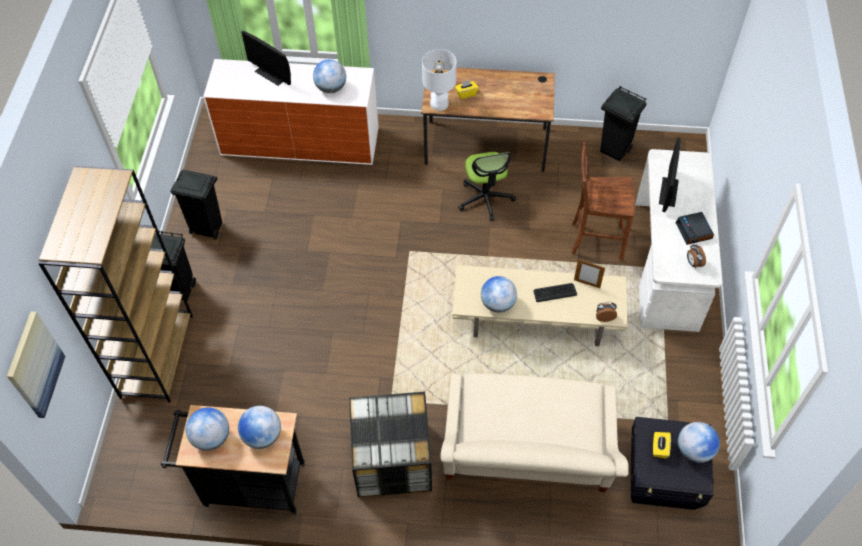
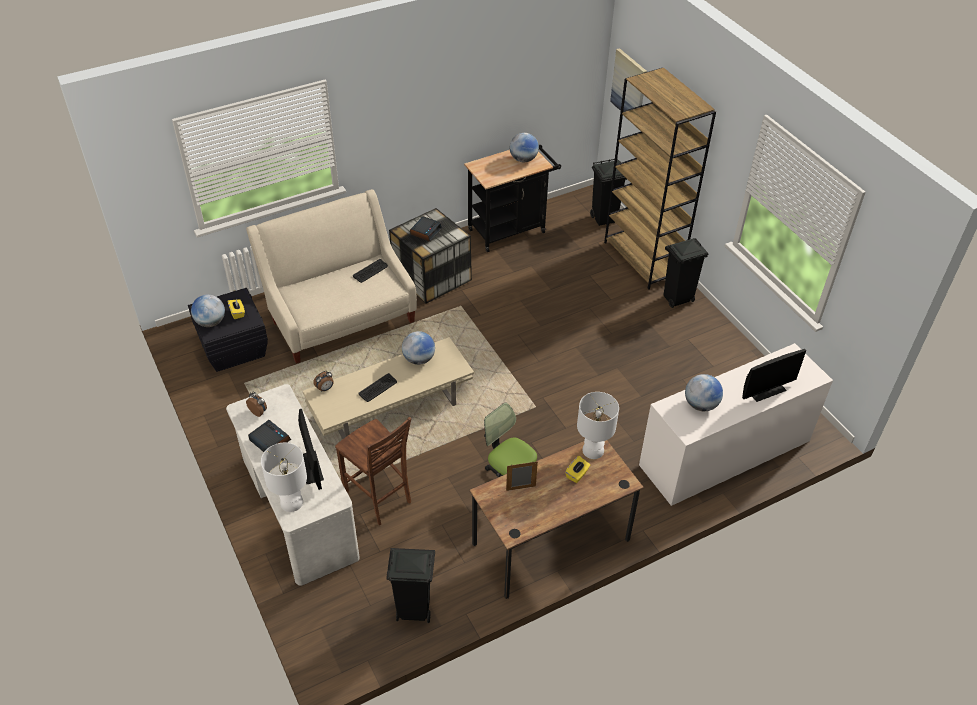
camera: 145 degrees right, 10 degrees down
black trash can [170,170,222,240] -> black trash can moved to [590,158,627,226]
globe [238,406,281,449] -> none
monitor [241,31,291,86] -> monitor turned 150 degrees clockwise [742,349,806,402]
brown chair [572,142,635,261] -> brown chair turned 75 degrees clockwise [335,417,411,525]
picture frame [574,259,605,288] -> picture frame moved to [506,461,538,491]
none -> white table lamp [261,443,307,512]
none -> keyboard [353,259,388,283]
none -> alarm clock [410,216,442,242]

